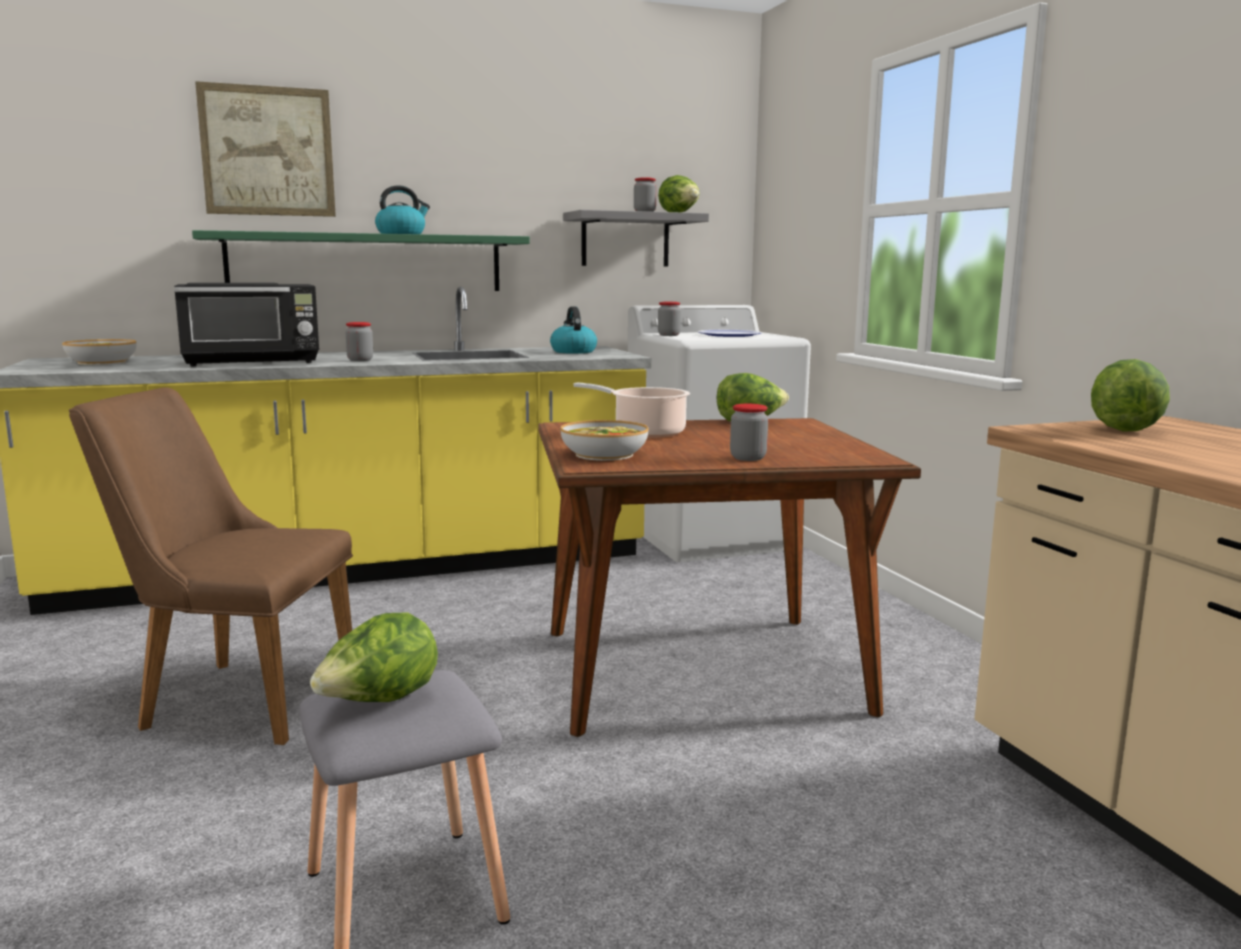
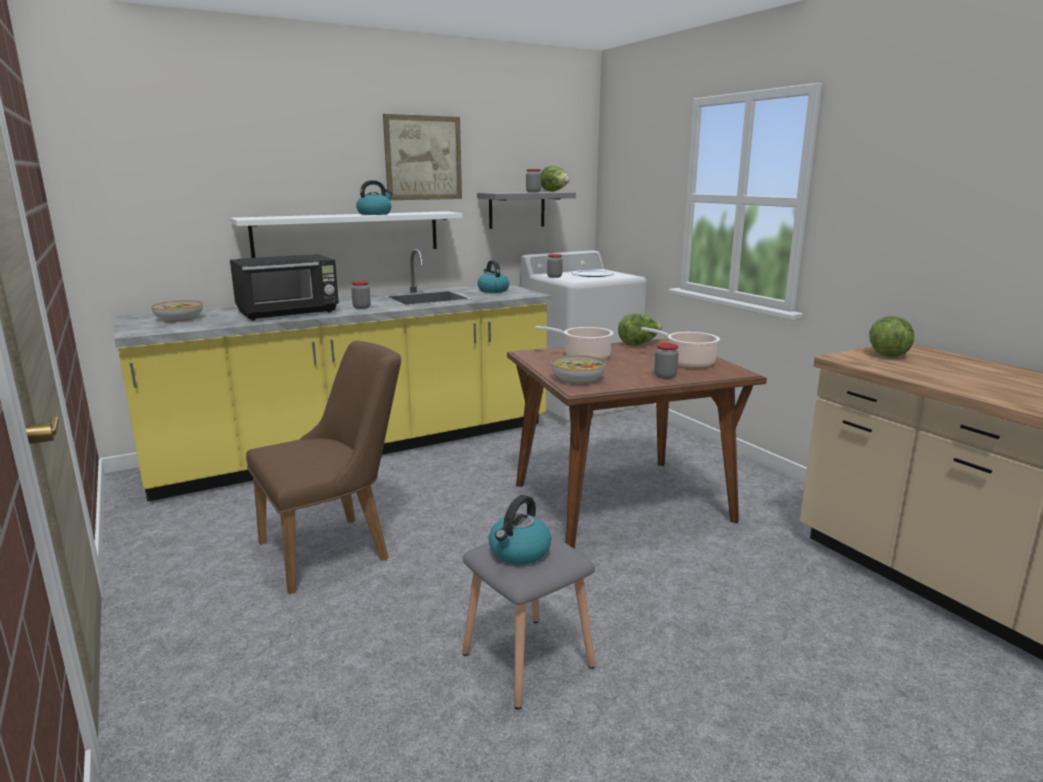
camera: 10 degrees left, 5 degrees up
brown chair [69,387,353,745] -> brown chair turned 150 degrees clockwise [246,341,401,594]
green shelf [192,230,530,291] -> white shelf [230,211,463,258]
picture [195,81,336,217] -> picture moved to [383,114,462,200]
lettuce [310,613,438,702] -> kettle [488,495,551,565]
none -> cooking pot [641,327,720,368]

